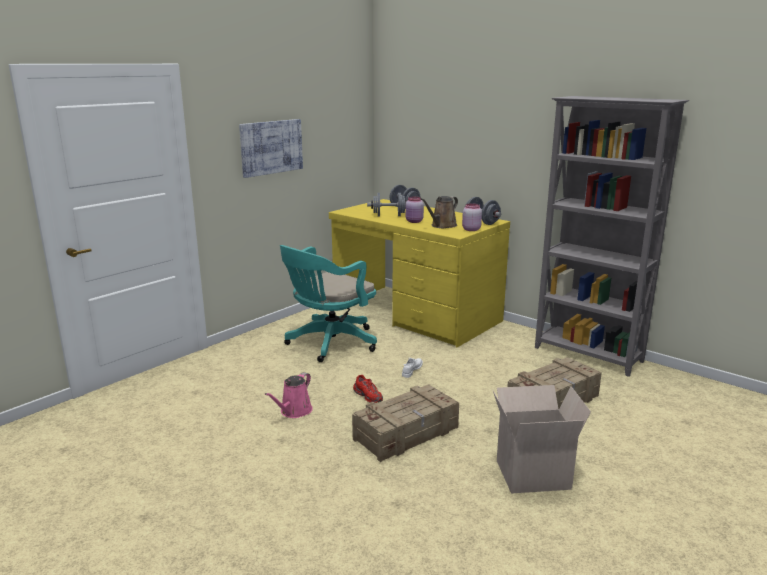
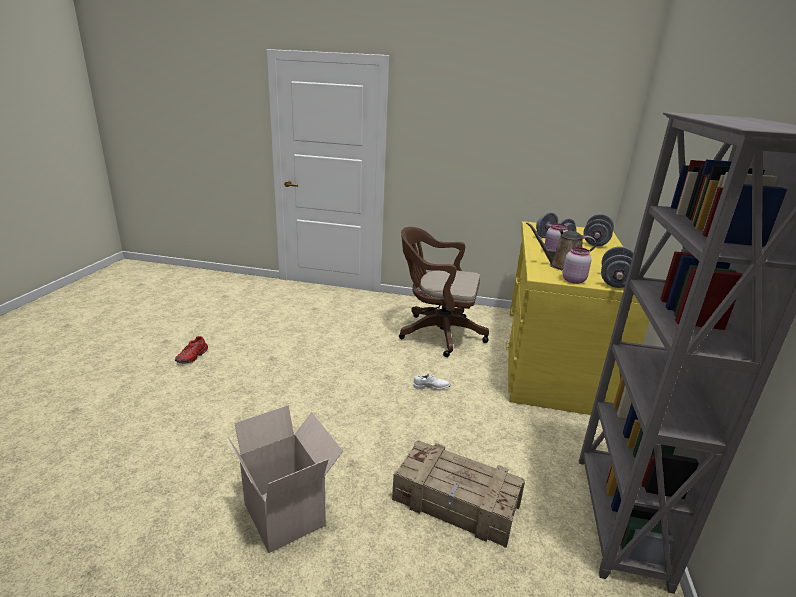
camera: 60 degrees right, 5 degrees up
picture [239,119,303,178] -> none
pink watering can [265,372,313,418] -> none
turquoise office chair [280,245,377,362] -> brown office chair [399,227,489,357]
crate [352,384,459,462] -> none
red shoe [353,375,383,403] -> red shoe moved to [175,336,208,364]

